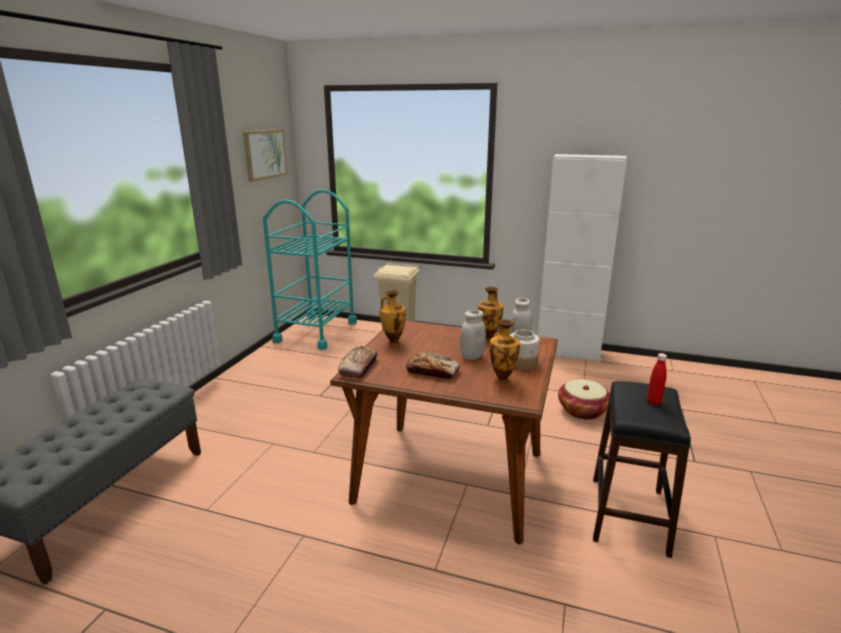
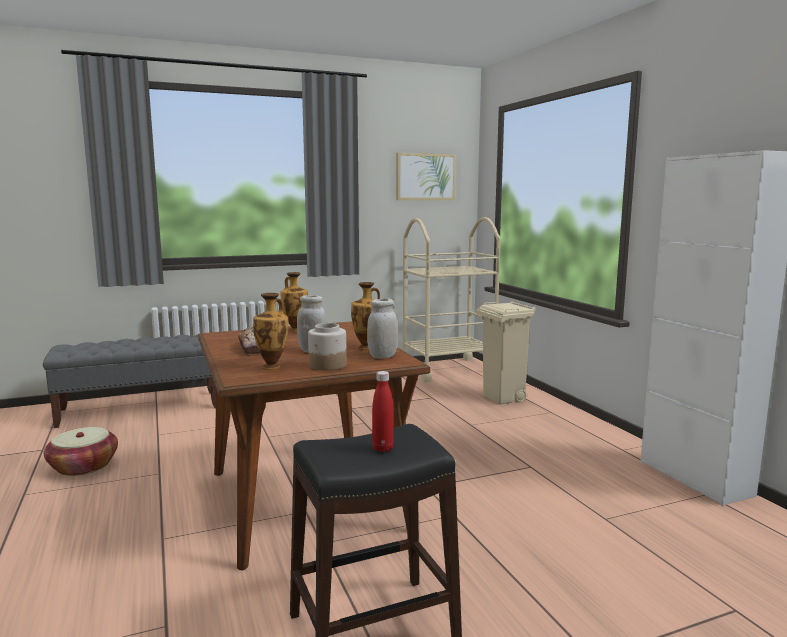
camera: 50 degrees right, 10 degrees down
turquoise cart [263,189,357,350] -> beige cart [403,217,501,383]
bread [338,346,378,379] -> none
basket [558,379,610,420] -> basket moved to [44,427,118,476]

